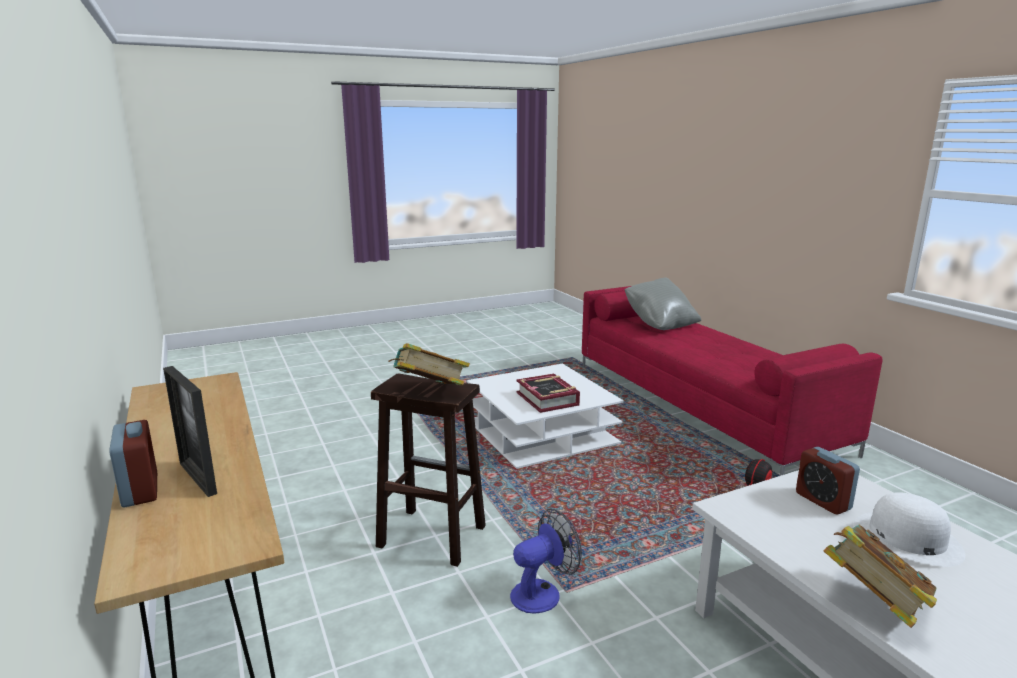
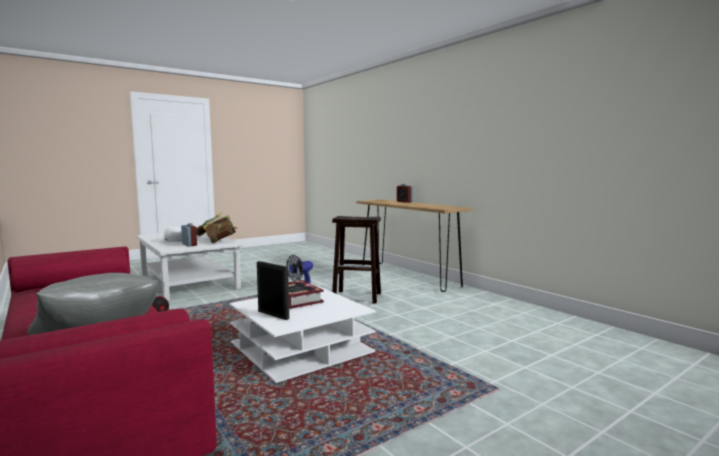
camera: 170 degrees right, 10 degrees down
picture frame [163,366,217,497] -> picture frame moved to [257,261,289,320]
book [388,343,470,385] -> book moved to [203,215,238,243]

